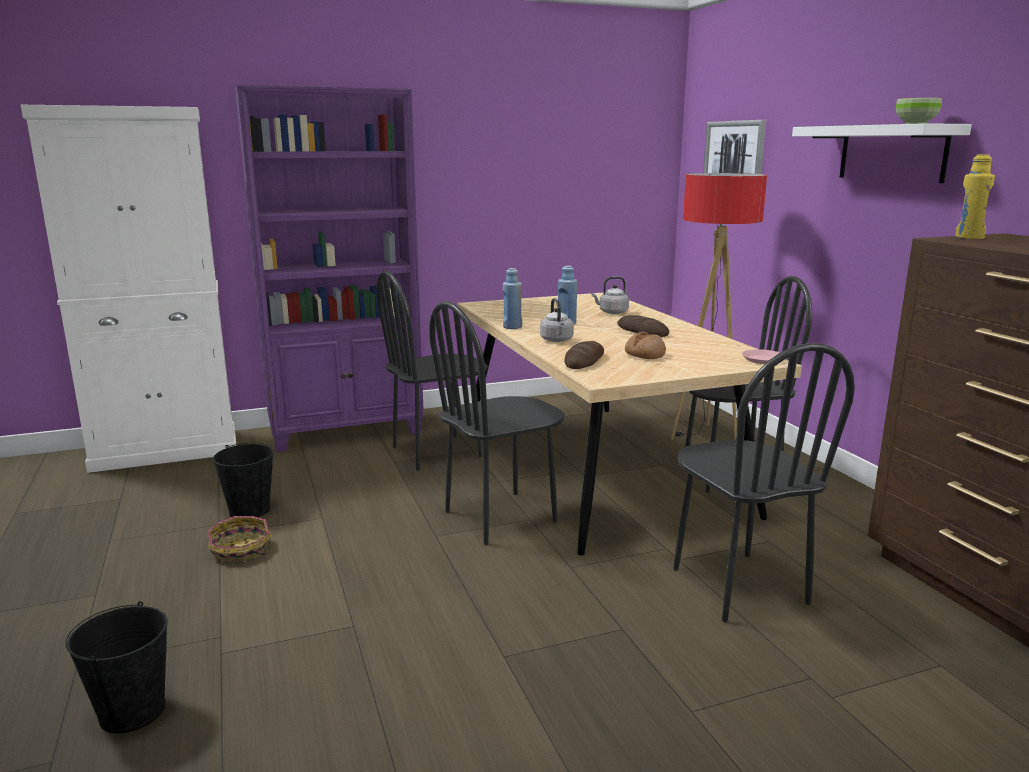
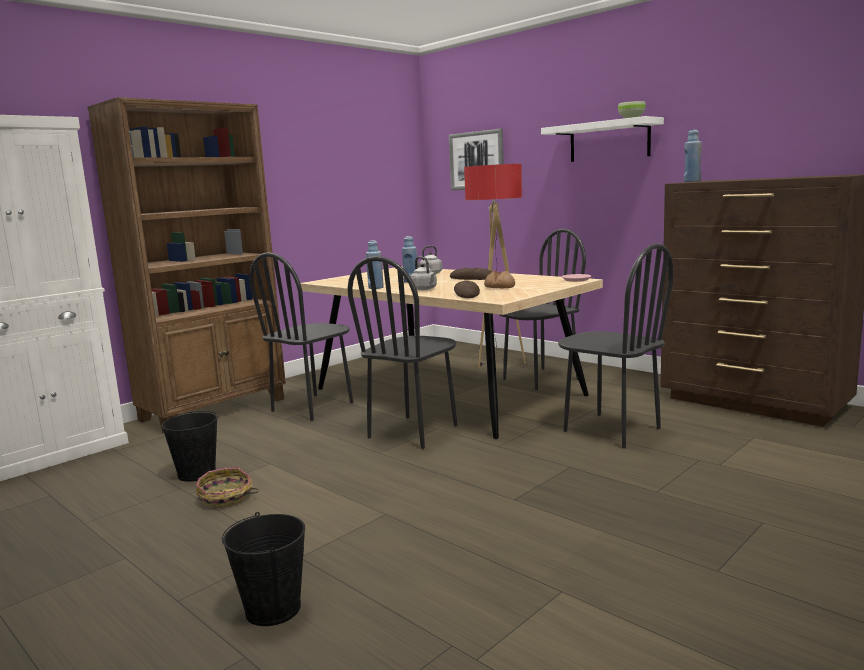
camera: 25 degrees left, 5 degrees down
purple bookcase [235,85,424,452] -> brown bookcase [87,97,286,433]
yellow bottle [955,154,995,239] -> blue bottle [684,129,702,182]

